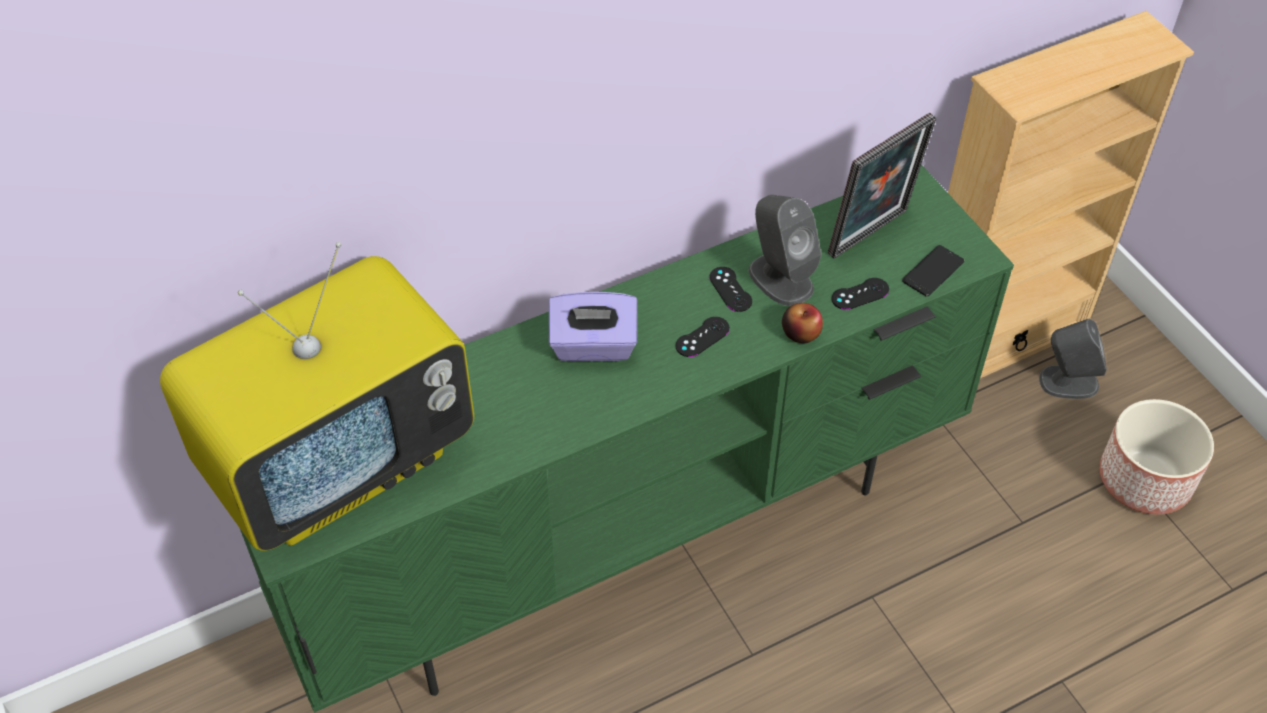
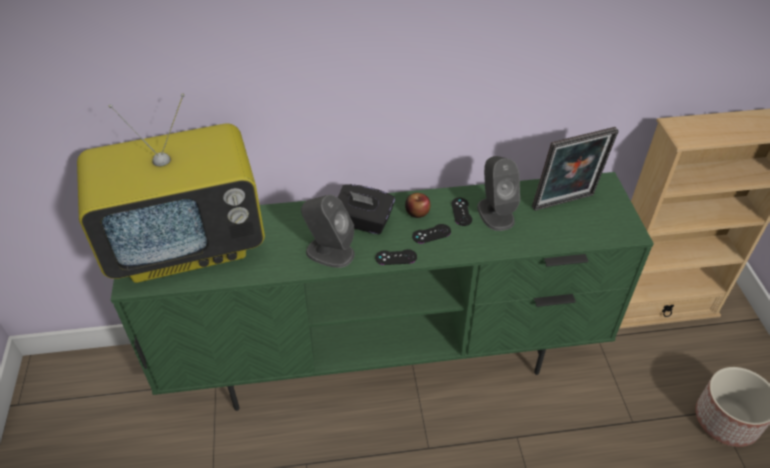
camera: 20 degrees right, 5 degrees down
purple tissue box [549,292,637,361] -> black tissue box [338,184,395,234]
apple [782,303,823,343] -> apple moved to [405,193,430,218]
black game controller [831,278,889,310] -> black game controller moved to [375,249,417,265]
phone [902,245,964,297] -> none
grey speaker [1039,319,1107,399] -> grey speaker moved to [301,195,355,268]

